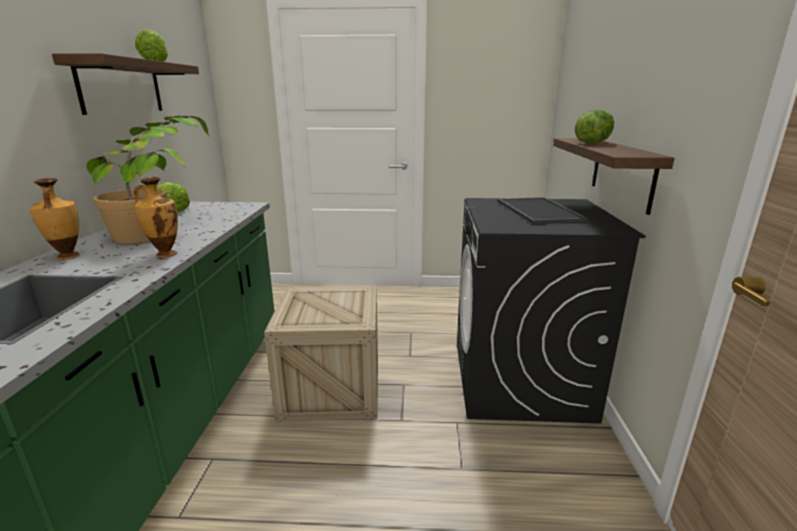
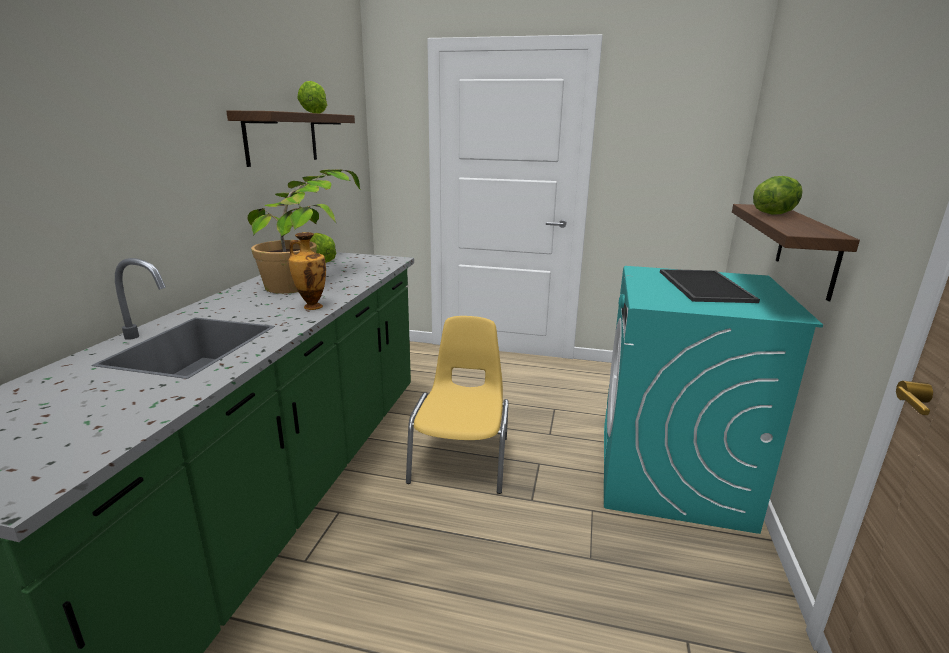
camera: 10 degrees right, 0 degrees up
vase [30,178,80,259] -> none
crate [264,286,378,422] -> yellow chair [406,316,509,494]
black washing machine [457,198,646,424] -> turquoise washing machine [604,266,823,534]

